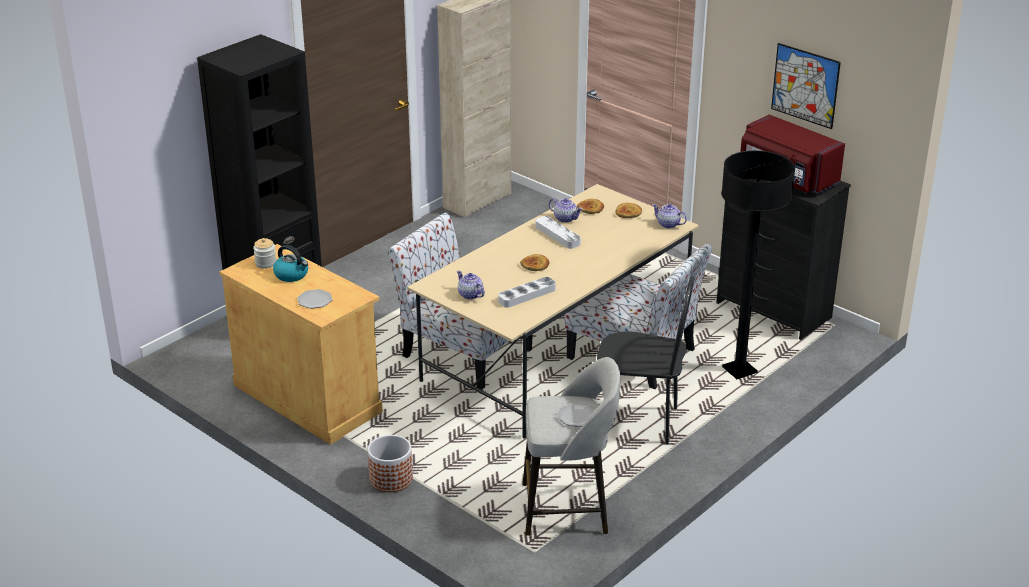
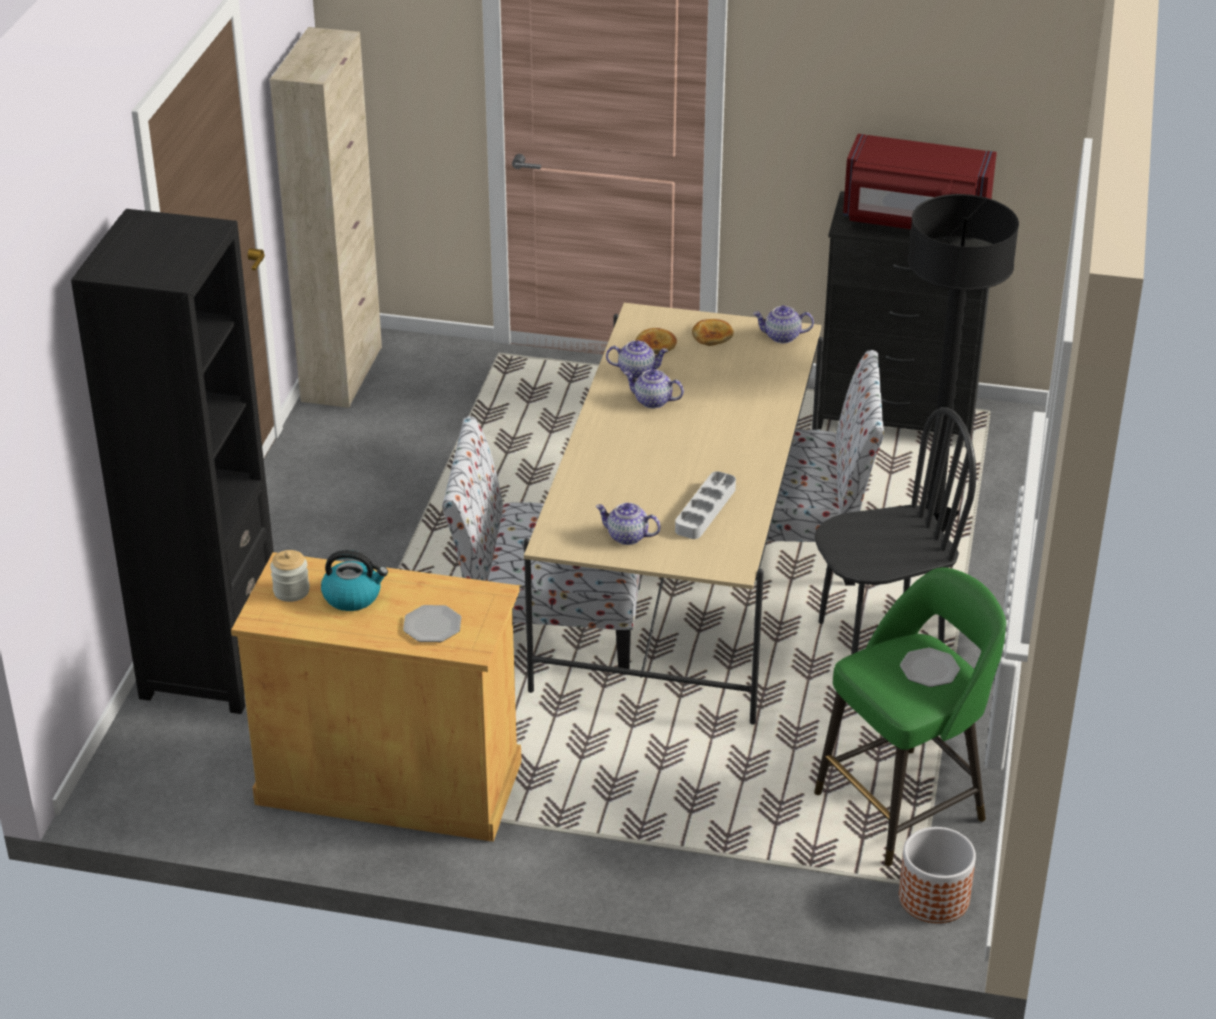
camera: 30 degrees left, 5 degrees up
planter [368,435,413,492] -> planter moved to [899,827,976,923]
bread [520,254,550,271] -> none
grey stool [522,357,620,536] -> green stool [814,567,1006,866]
grey tray [536,216,581,249] -> teapot [624,369,684,408]
picture [771,43,841,129] -> none

